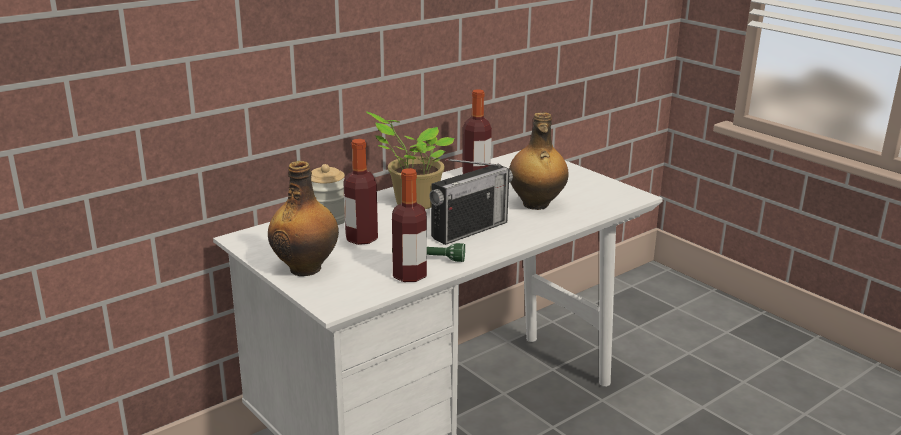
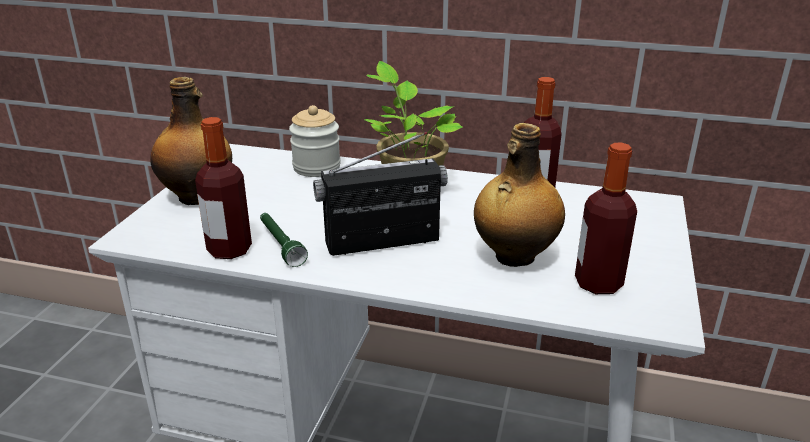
camera: 55 degrees right, 5 degrees up
bottle [343,139,378,245] -> bottle moved to [575,143,637,294]
radio [430,159,513,245] -> radio turned 150 degrees clockwise [313,132,448,256]

